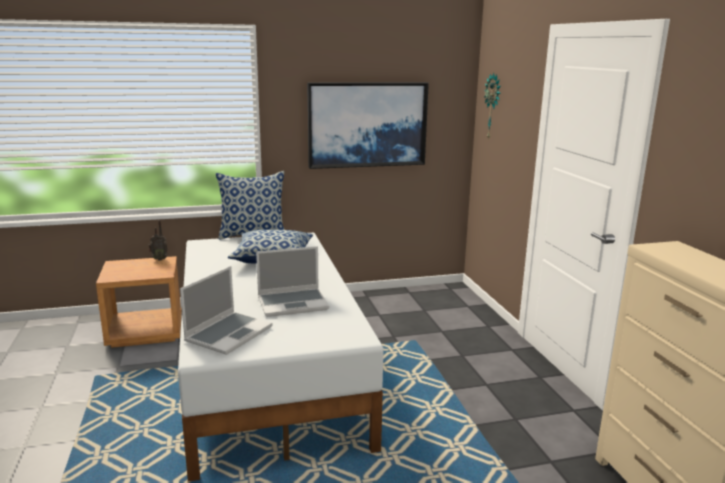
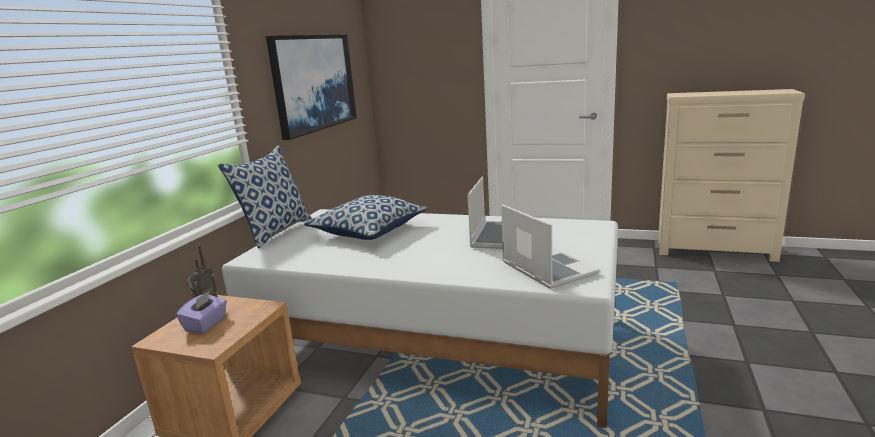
camera: 55 degrees left, 0 degrees up
wall clock [484,73,500,140] -> none
none -> purple tissue box [176,291,227,333]

